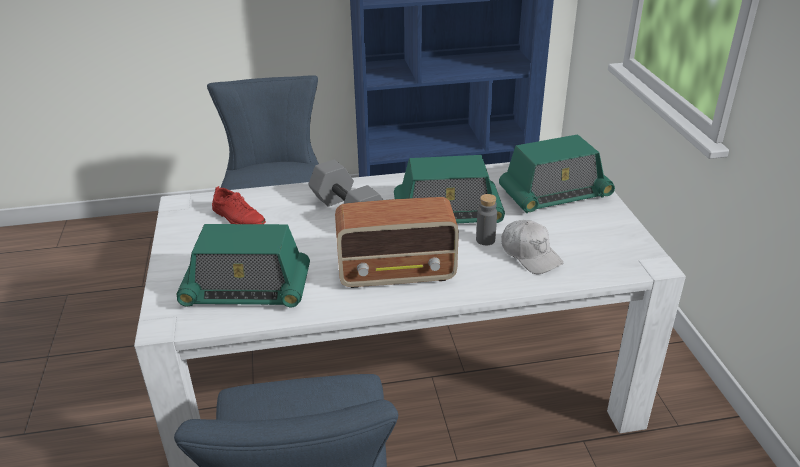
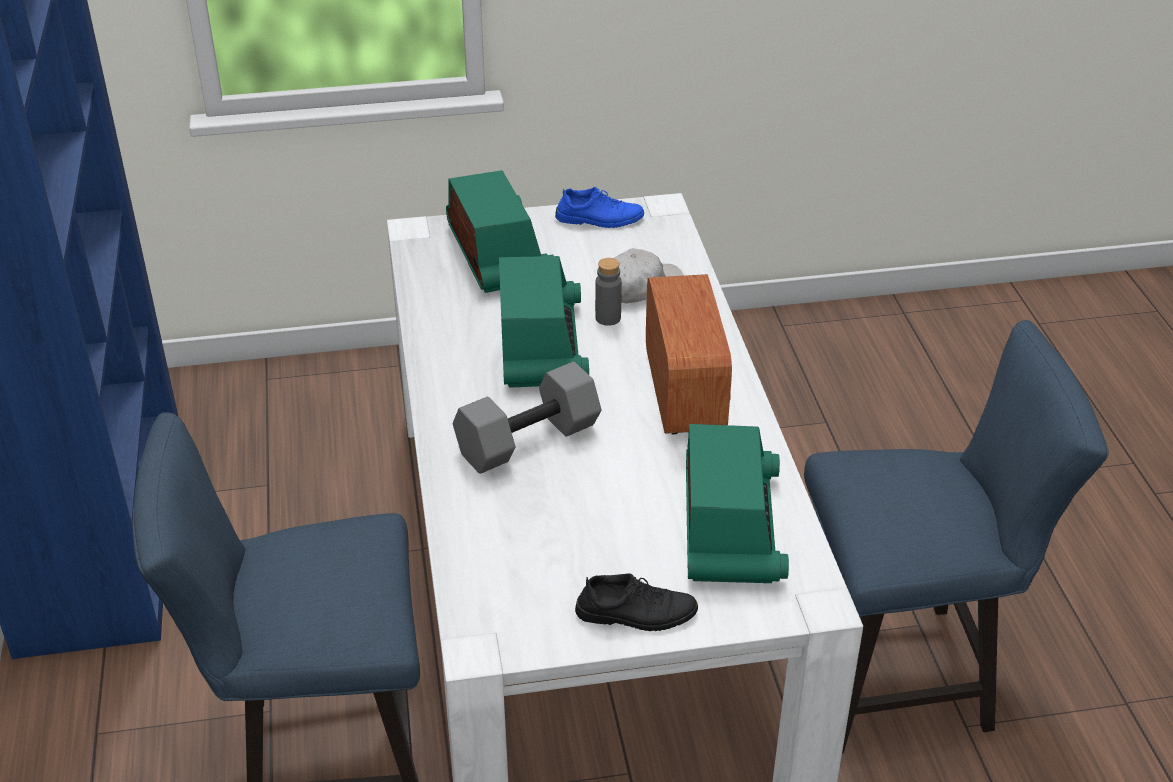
camera: 90 degrees left, 5 degrees up
red shoe [212,186,266,224] -> none
none -> blue shoe [555,187,644,228]
none -> black shoe [575,573,698,631]

